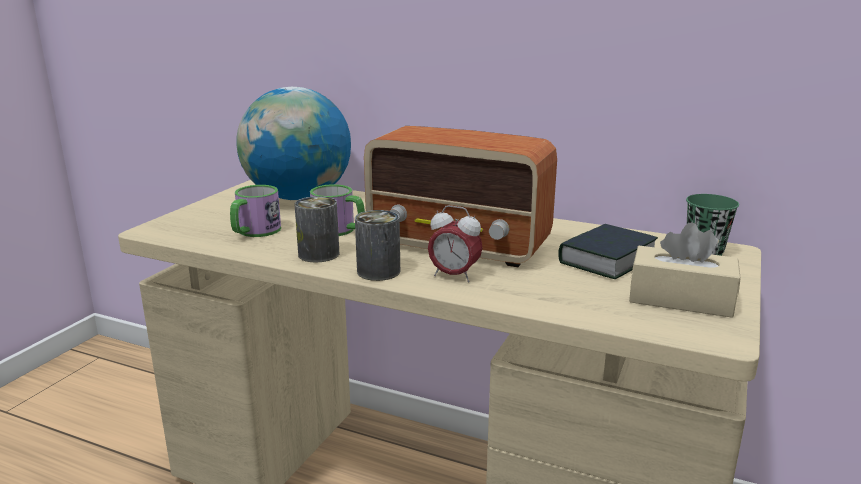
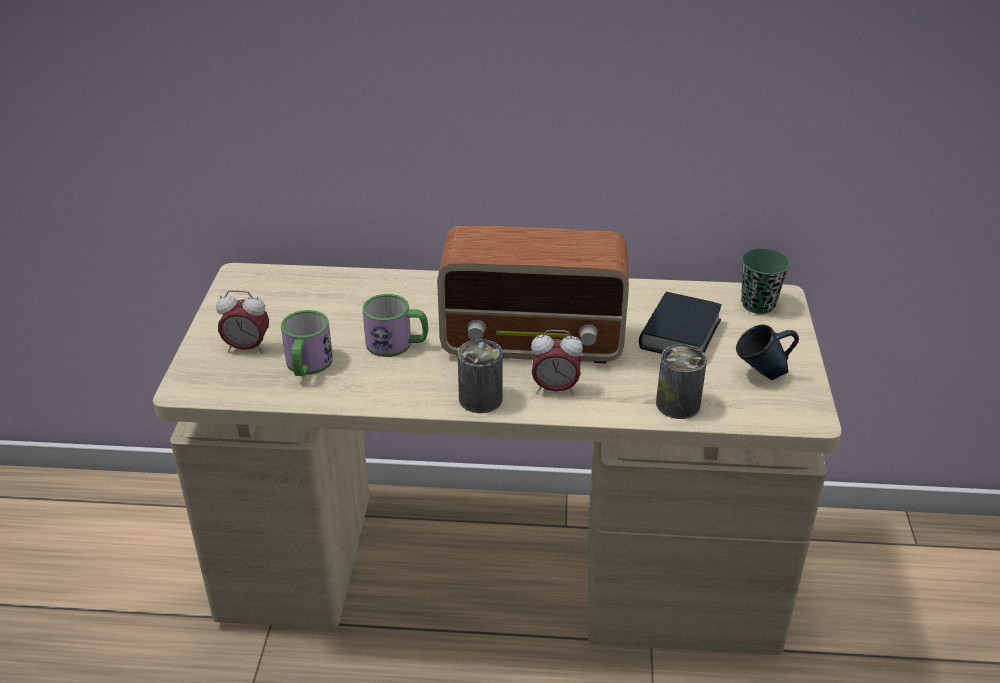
camera: 20 degrees left, 15 degrees up
globe [236,87,351,200] -> none
can [294,196,339,263] -> can moved to [656,345,707,419]
beige tissue box [629,222,740,318] -> blue mug [736,324,799,380]
none -> alarm clock [216,290,269,354]

